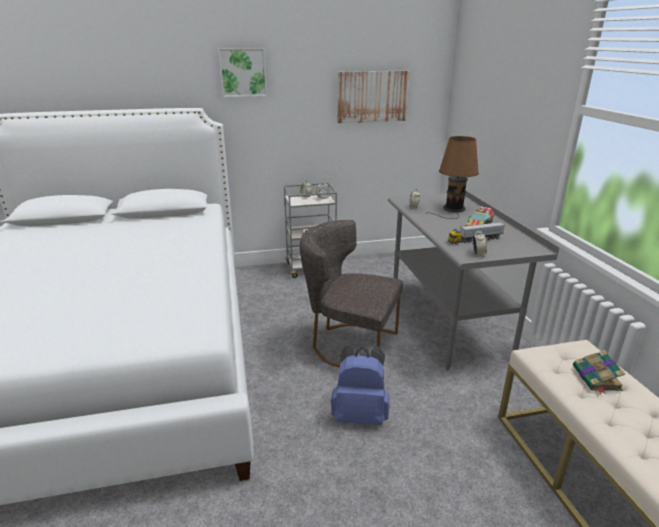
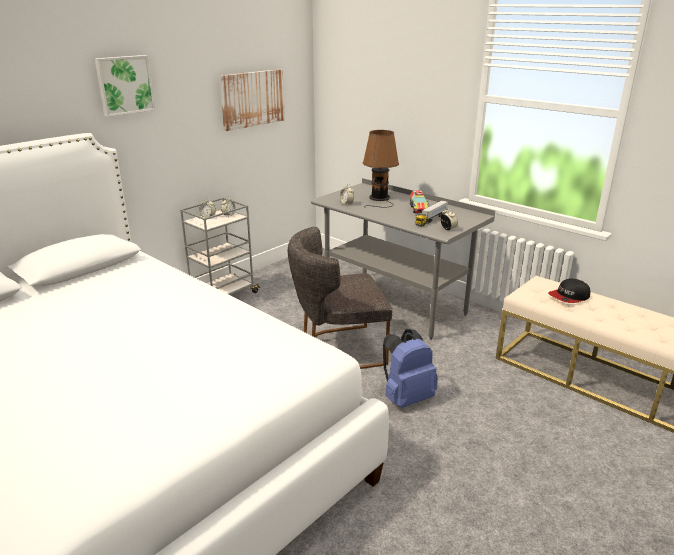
camera: 35 degrees left, 0 degrees up
book [573,350,625,394] -> cap [548,279,590,303]

